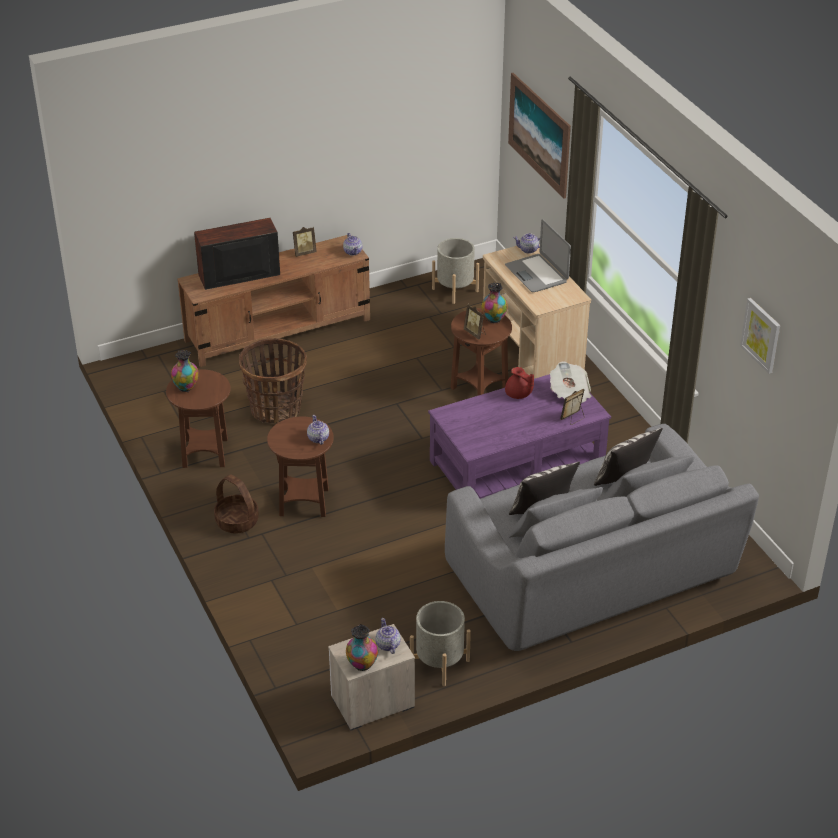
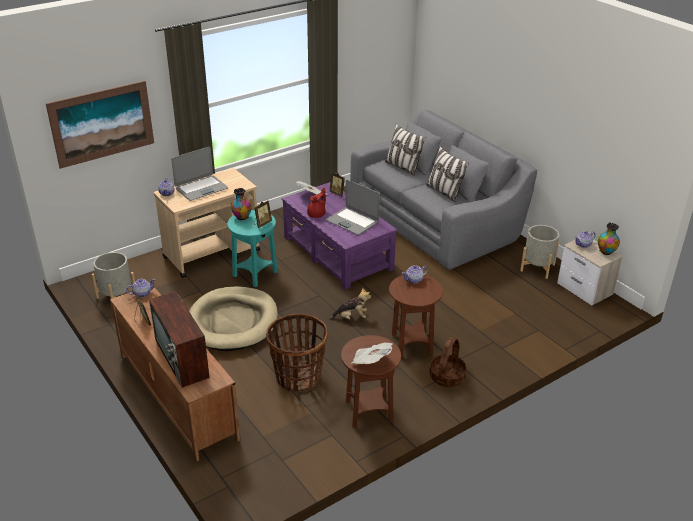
camera: 100 degrees left, 5 degrees down
vase [171,350,199,392] -> newspaper [351,343,393,364]
brown side table [451,308,512,396] -> turquoise side table [227,210,278,287]
picture [740,298,780,374] -> none
none -> beige dog bed [189,286,278,351]
none -> laptop [326,180,380,235]
none -> plush toy [329,287,371,320]

